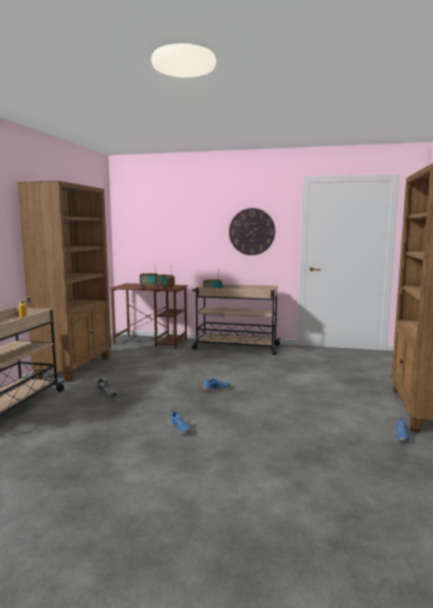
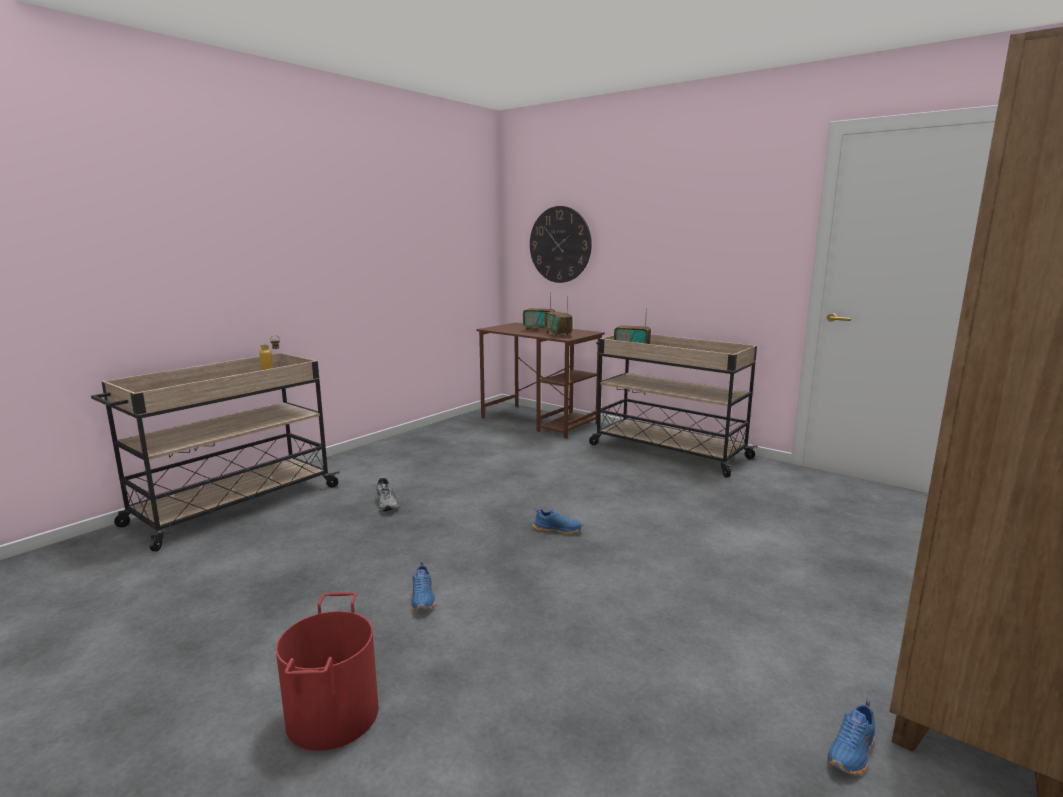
camera: 25 degrees right, 5 degrees up
brown bookcase [17,181,111,382] -> none
wall clock [229,208,275,255] -> wall clock moved to [530,206,592,283]
none -> red bucket [276,592,379,751]

